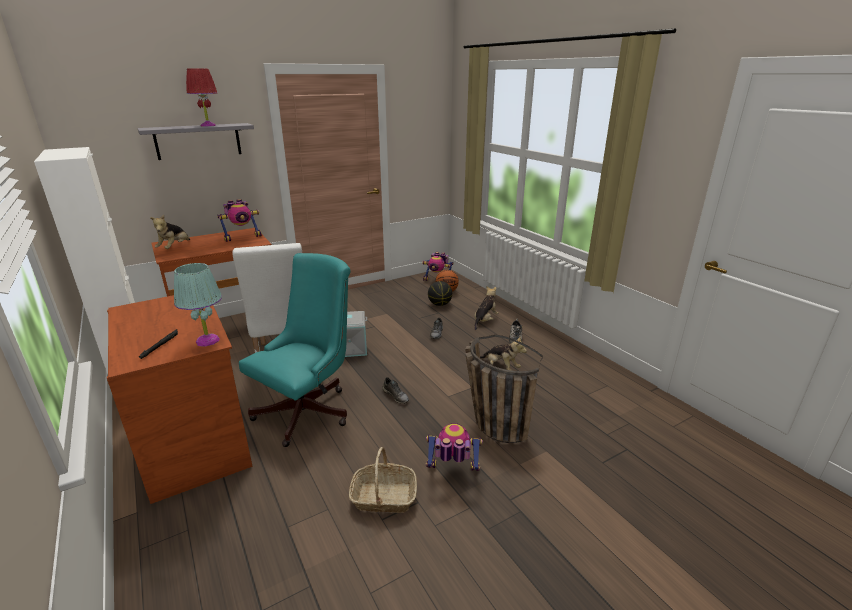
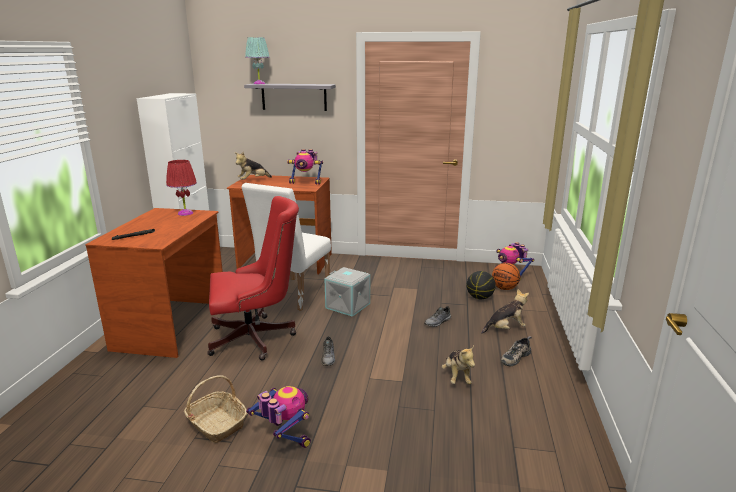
camera: 40 degrees right, 5 degrees down
turquoise table lamp [174,263,222,346] -> turquoise table lamp moved to [245,37,269,84]
red table lamp [186,69,217,127] -> red table lamp moved to [166,160,197,216]
turquoise office chair [239,253,351,447] -> red office chair [207,196,299,360]
basket [465,335,543,443] -> none

